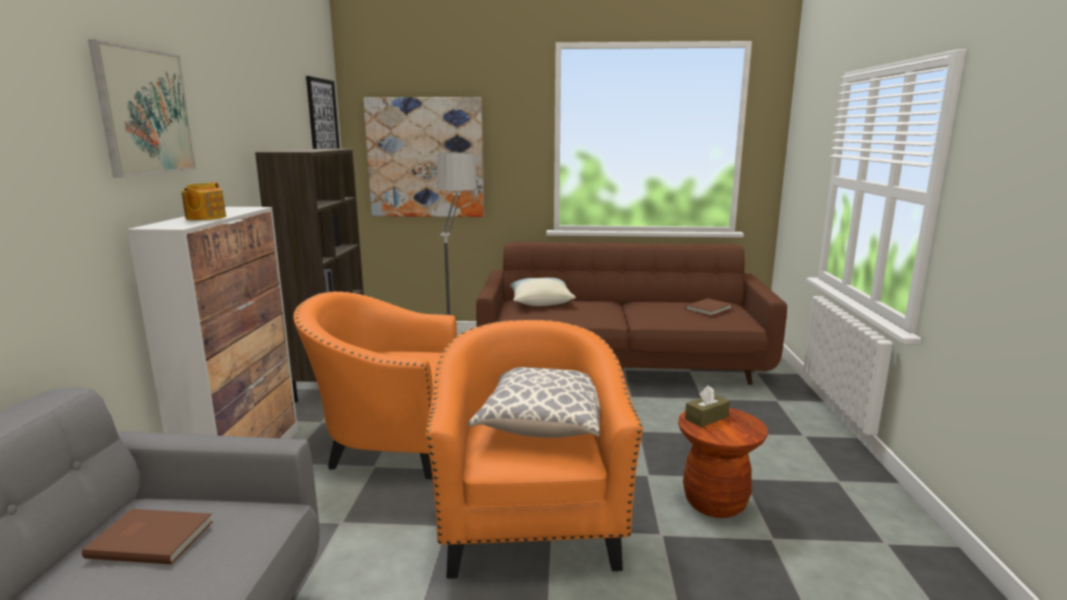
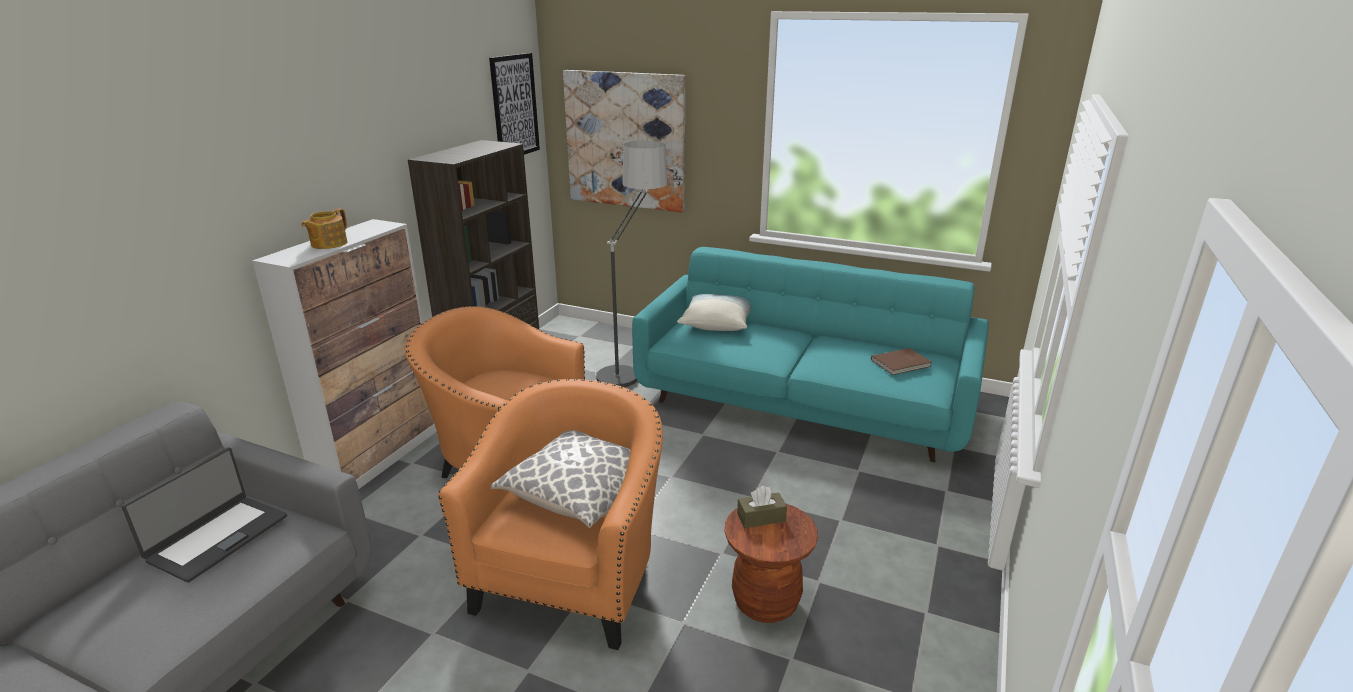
camera: 20 degrees right, 10 degrees up
brown book [82,509,213,565] -> laptop [121,448,287,583]
picture [88,39,196,178] -> none
brown sofa [476,242,787,385] -> turquoise sofa [632,247,989,462]

